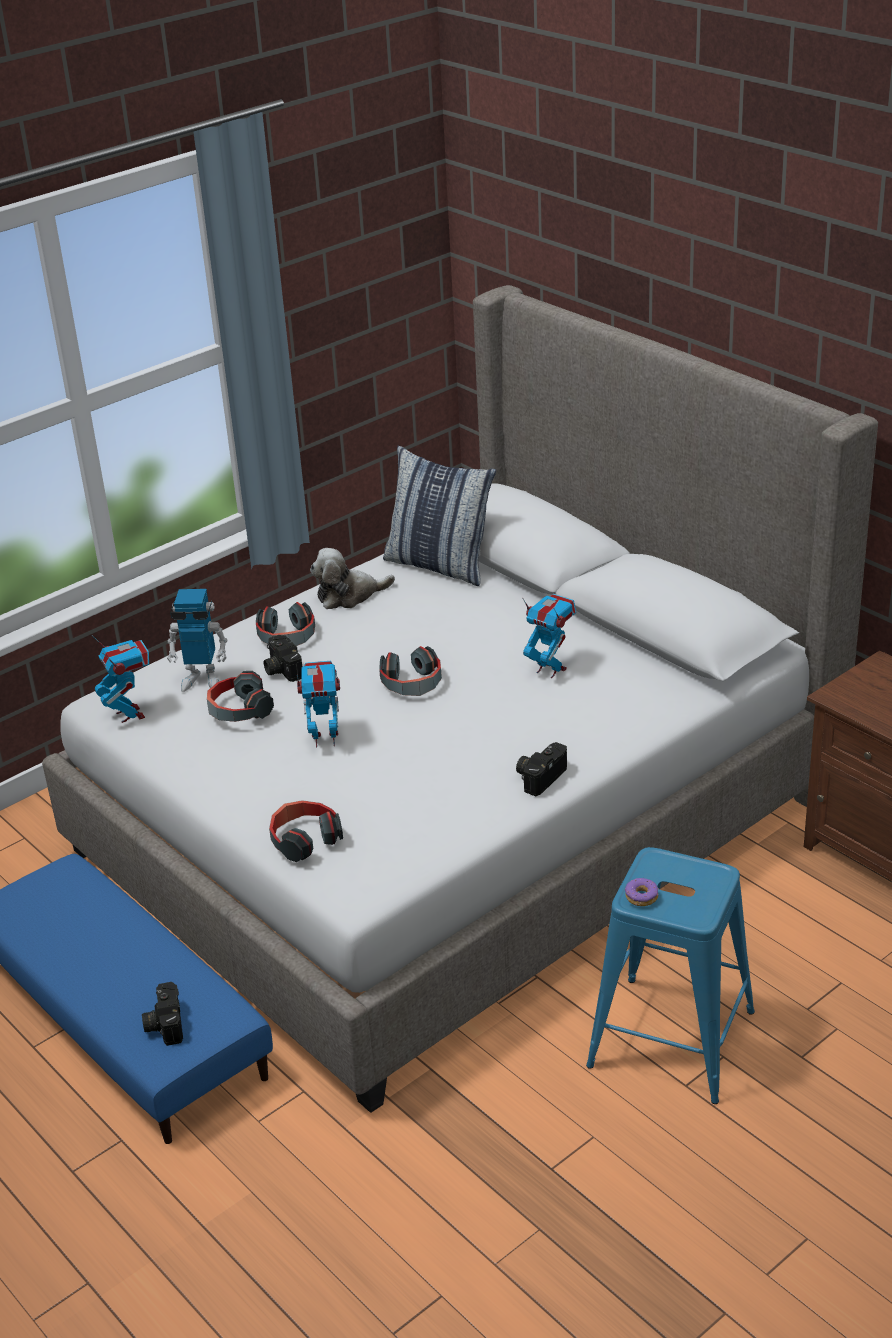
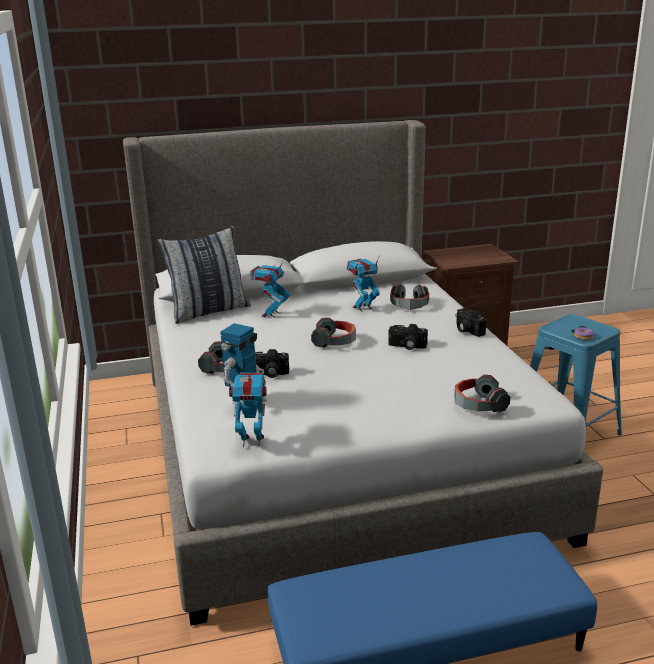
camera: 65 degrees left, 10 degrees down
camera [142,982,183,1046] -> camera moved to [388,324,428,350]
headphones [207,671,274,722] -> headphones moved to [390,284,429,310]
toy robot [297,661,340,748] -> toy robot moved to [250,258,290,318]
plush toy [310,548,395,609] -> none

